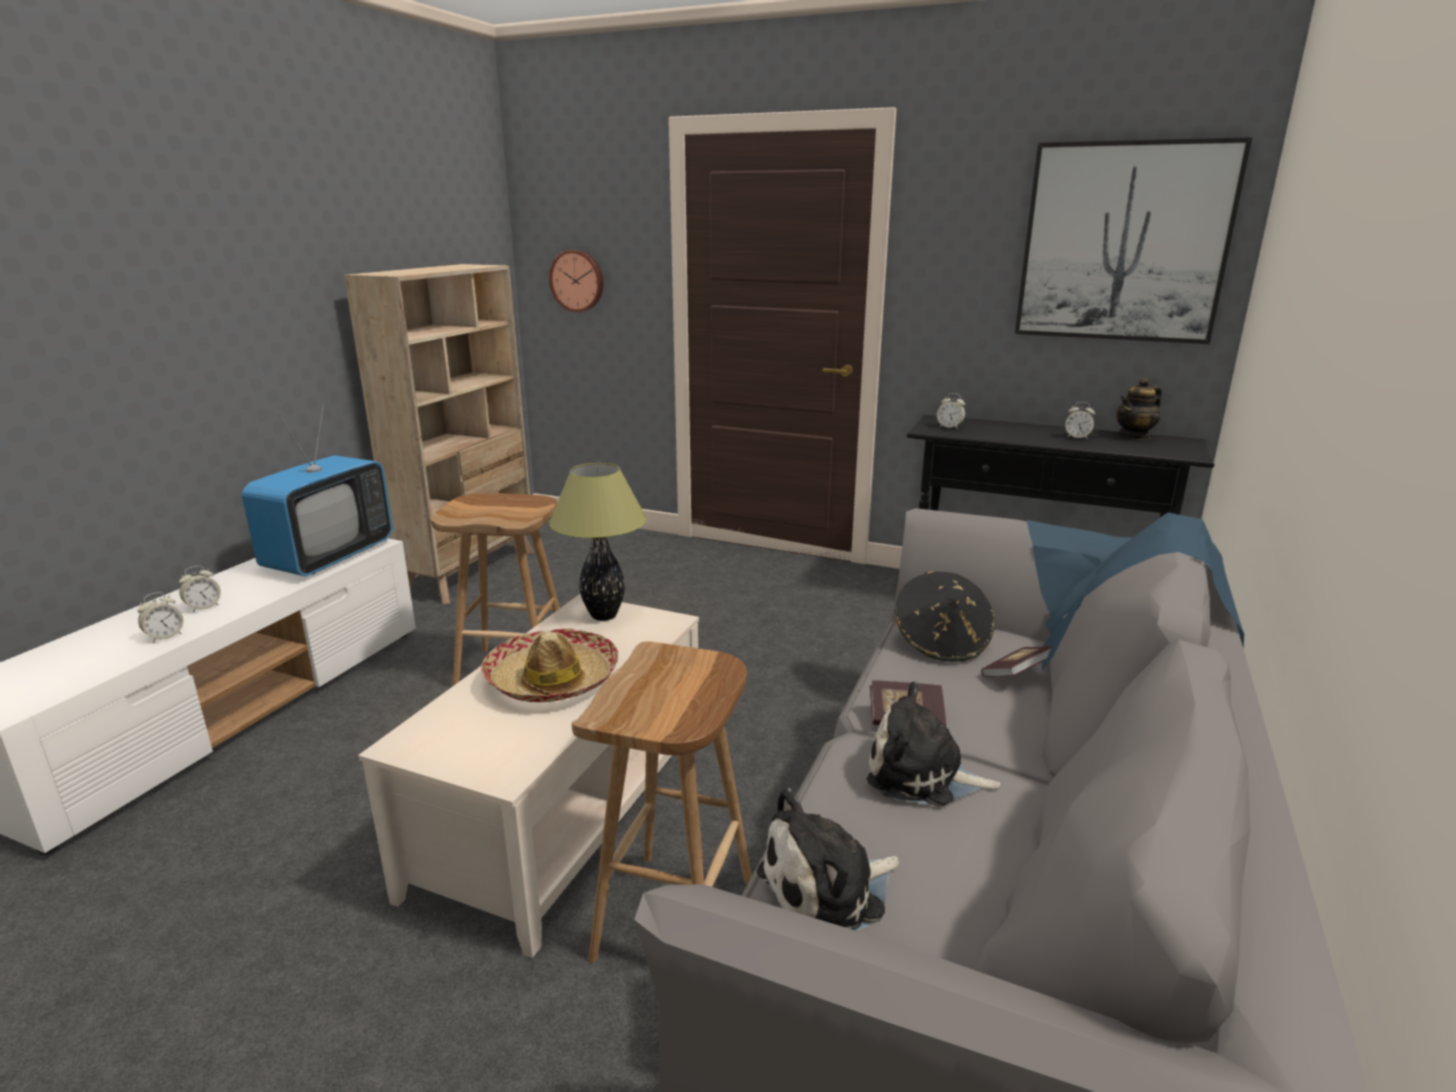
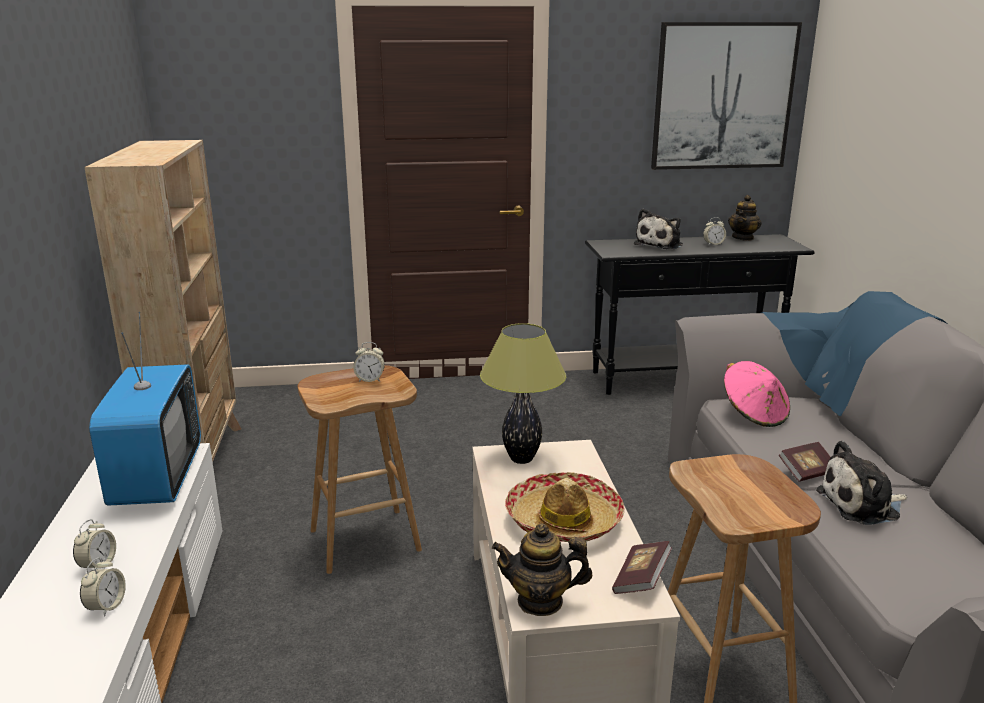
camera: 30 degrees left, 0 degrees up
wall clock [549,250,603,312] -> none
plush toy [757,788,899,931] -> plush toy moved to [634,208,683,249]
black hat [895,571,995,662] -> pink hat [724,361,790,427]
alarm clock [937,393,965,429] -> alarm clock moved to [353,342,385,382]
book [981,646,1052,677] -> book moved to [612,541,672,594]
none -> teapot [492,524,592,616]

